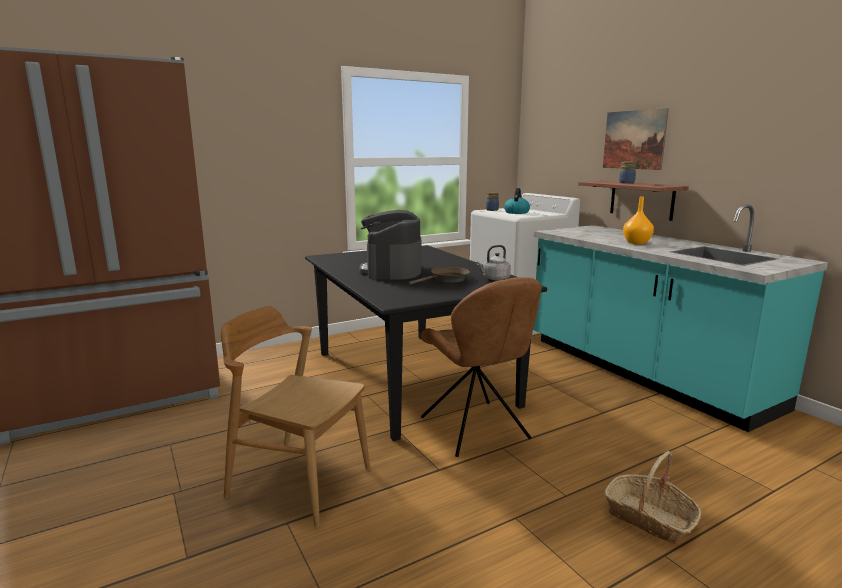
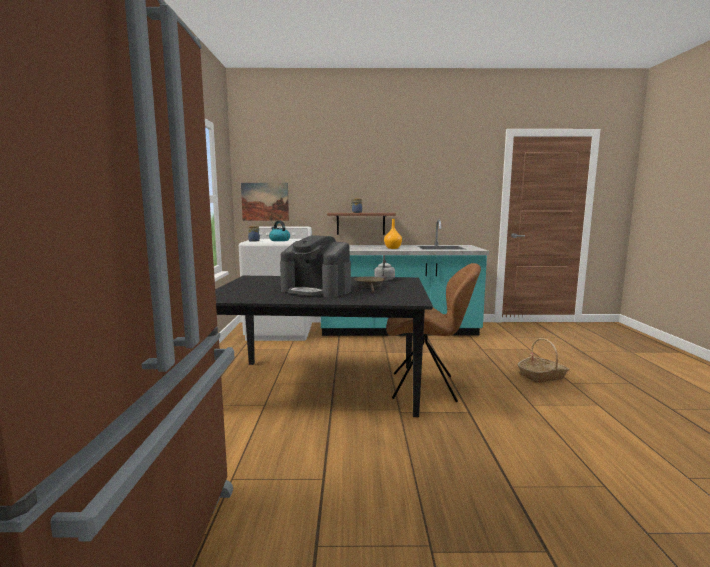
camera: 60 degrees left, 5 degrees down
brown chair [221,306,370,528] -> none
picture [603,108,669,170] -> picture moved to [241,183,289,221]

